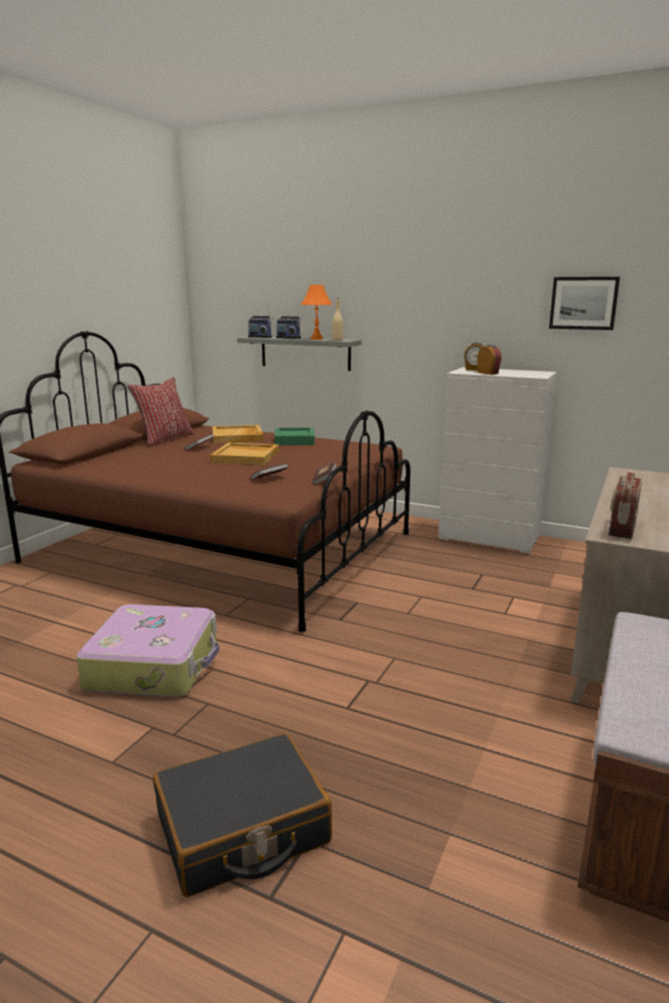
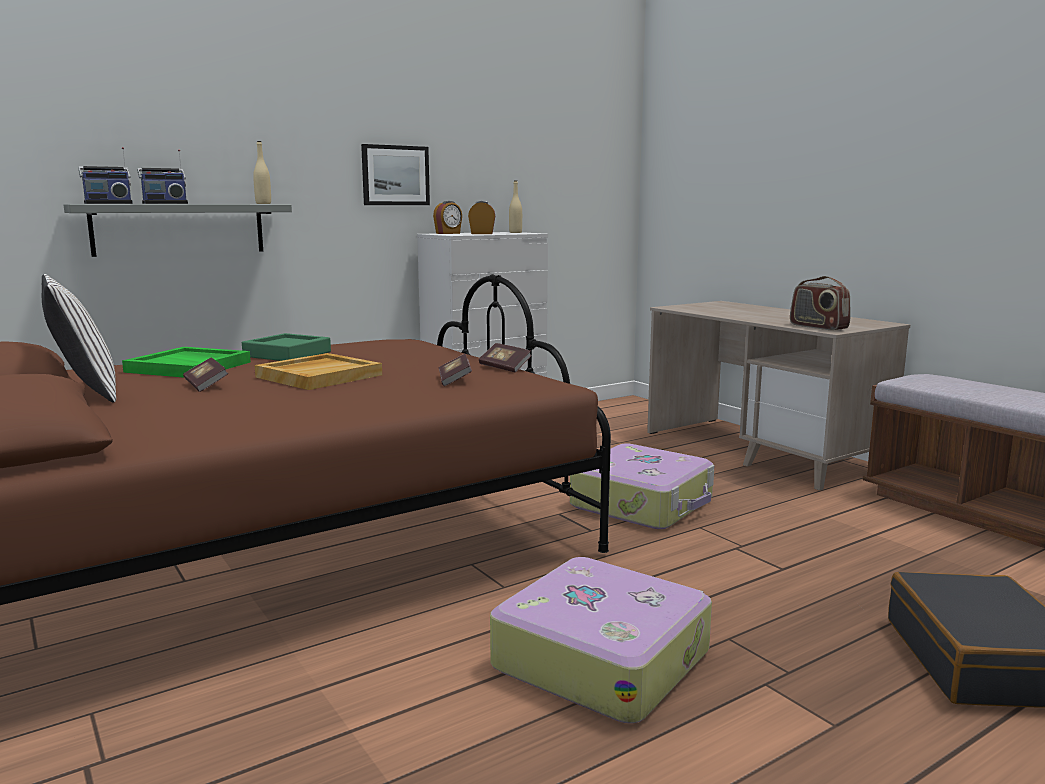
camera: 60 degrees left, 5 degrees down
red pillow [128,377,194,446] -> white pillow [42,274,116,403]
beige tray [212,425,263,443] -> green tray [122,347,251,378]
orange table lamp [301,284,332,340] -> none
picture [549,277,620,330] -> picture moved to [361,144,430,205]
none -> beige bottle [509,181,522,233]
none -> suitcase [570,443,714,529]

